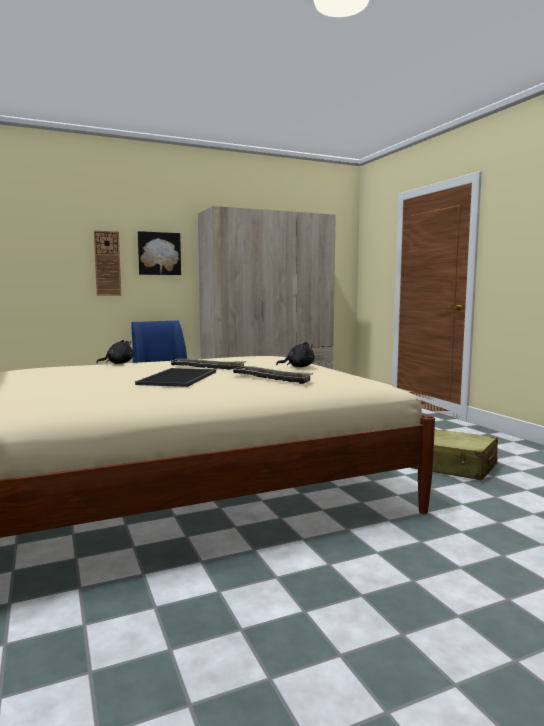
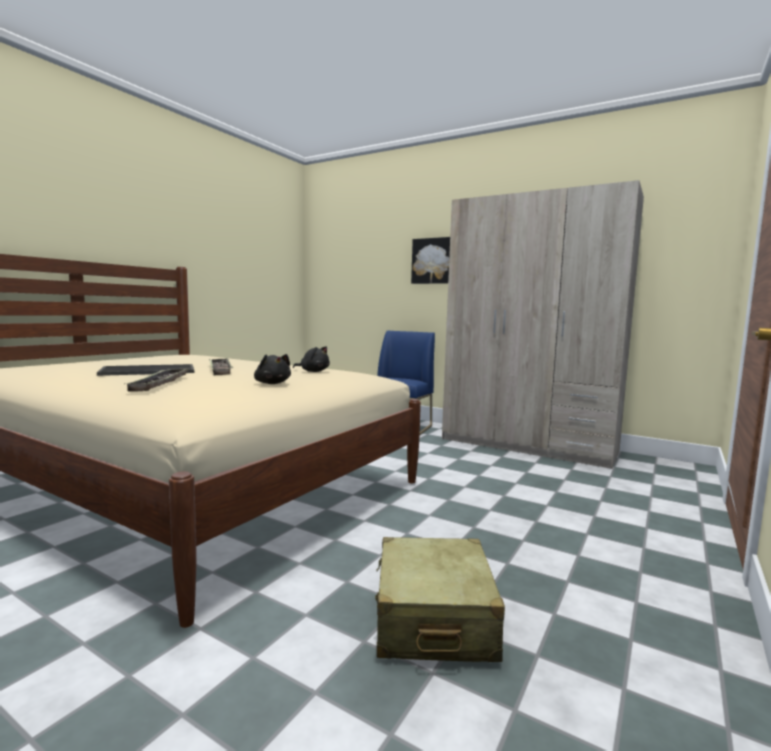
camera: 55 degrees right, 0 degrees up
wall clock [94,230,121,296] -> none
black plush toy [97,340,133,364] -> black plush toy moved to [293,346,330,372]

